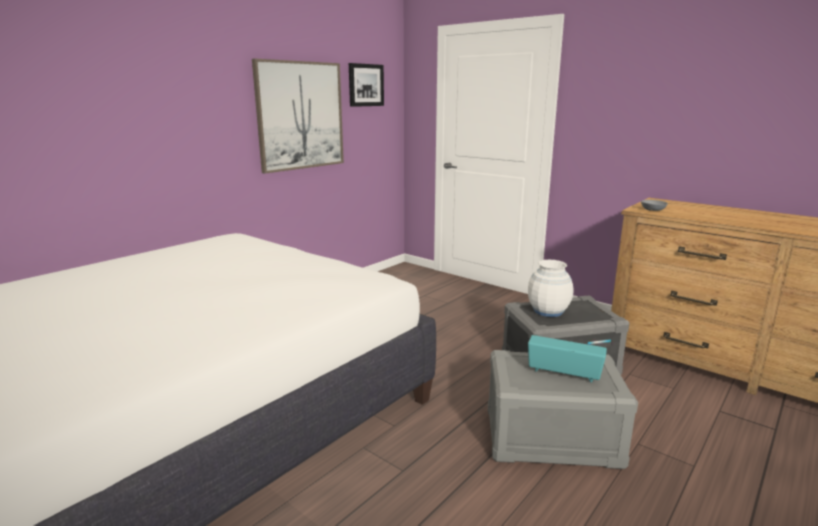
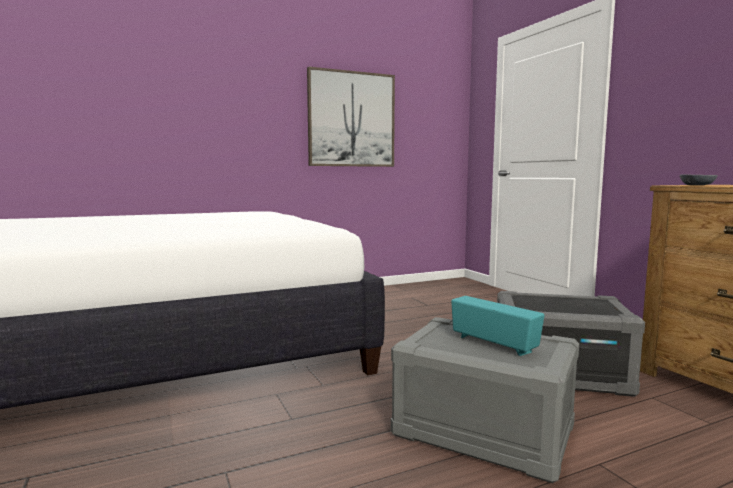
camera: 25 degrees right, 10 degrees down
picture [349,63,384,107] -> none
white vase [528,260,574,317] -> none

